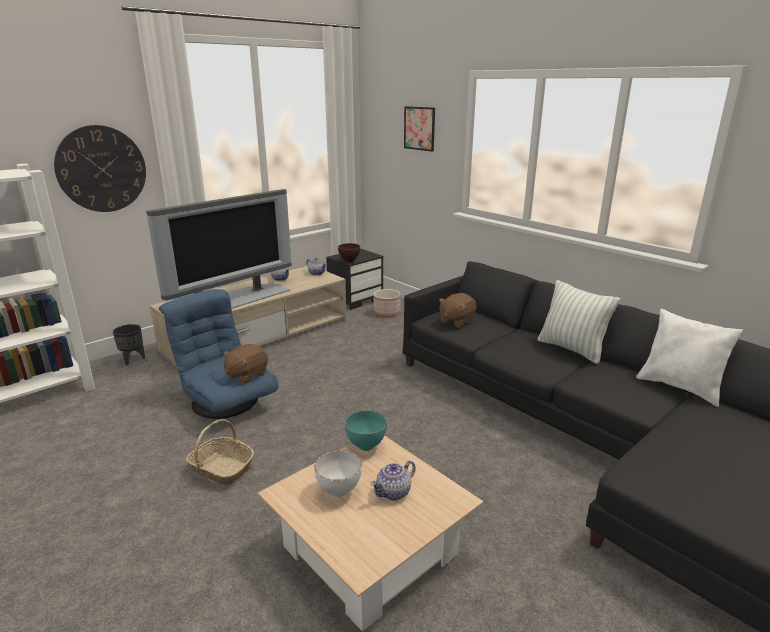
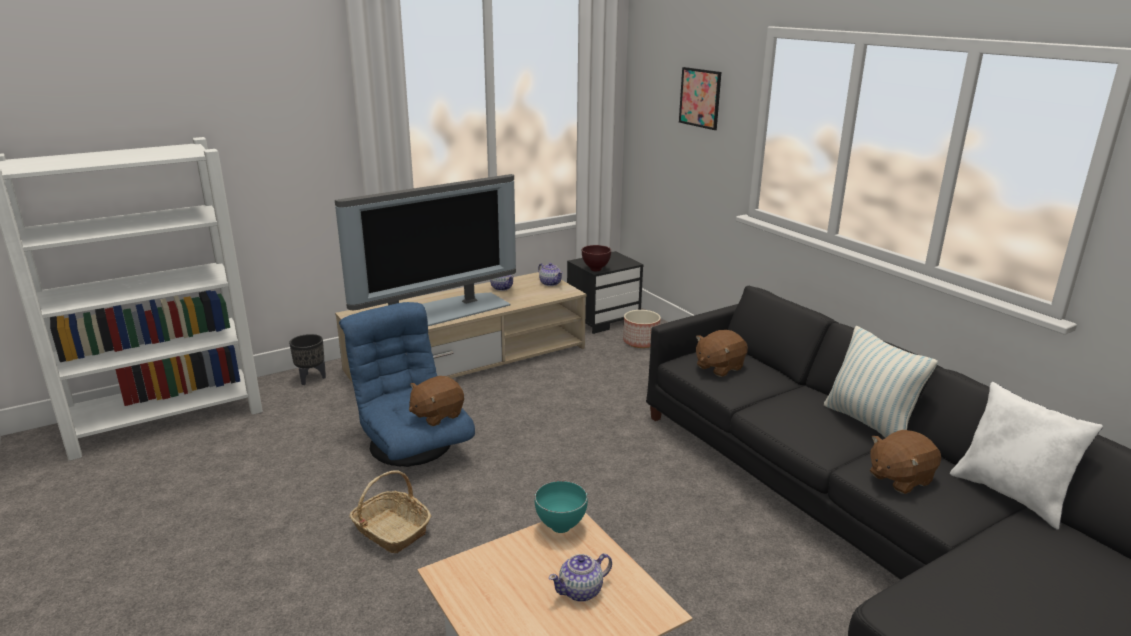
camera: 10 degrees right, 0 degrees up
wall clock [54,125,146,212] -> none
white bowl [314,450,362,497] -> none
none -> brown plush toy [870,430,941,494]

